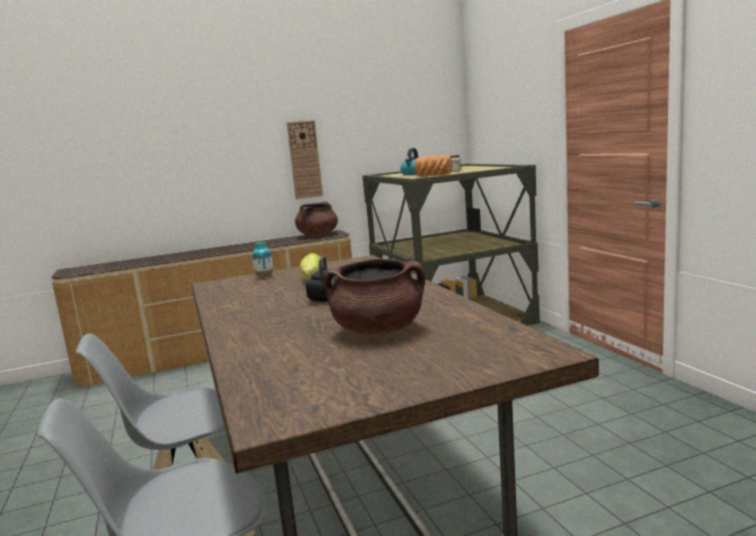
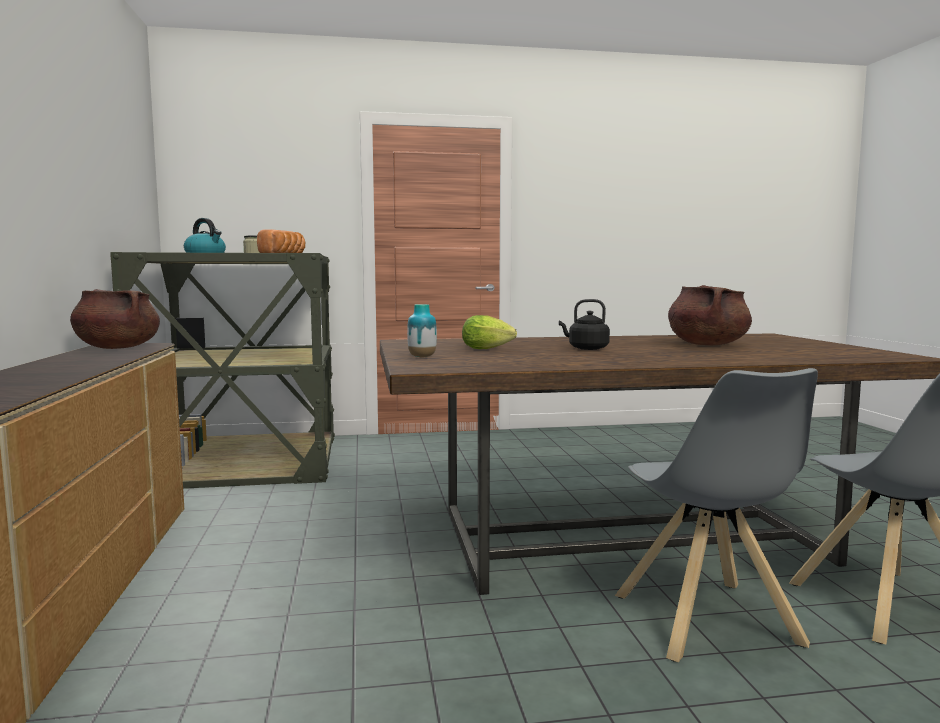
camera: 80 degrees left, 5 degrees down
wall clock [287,120,323,199] -> none

